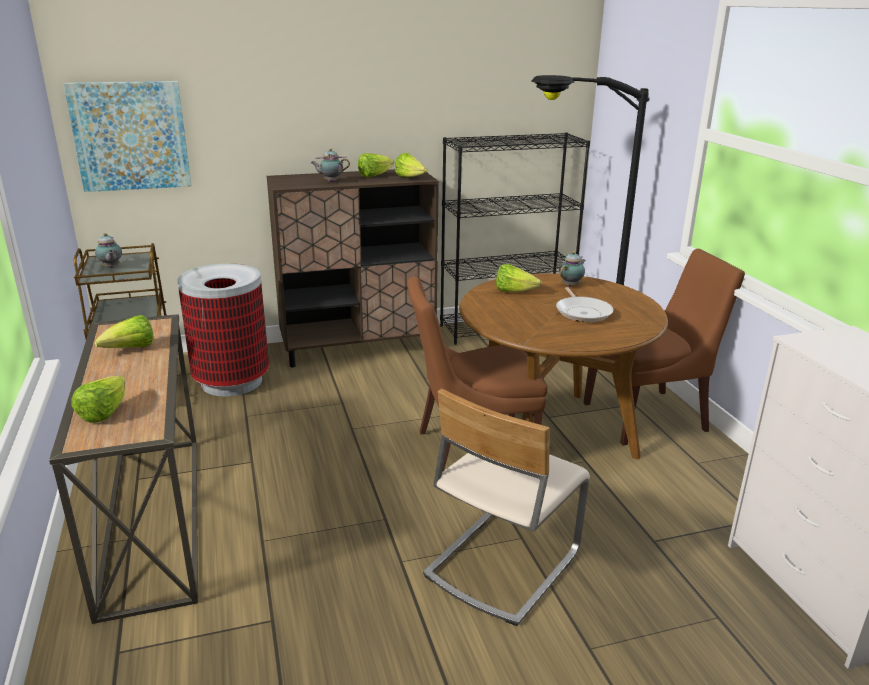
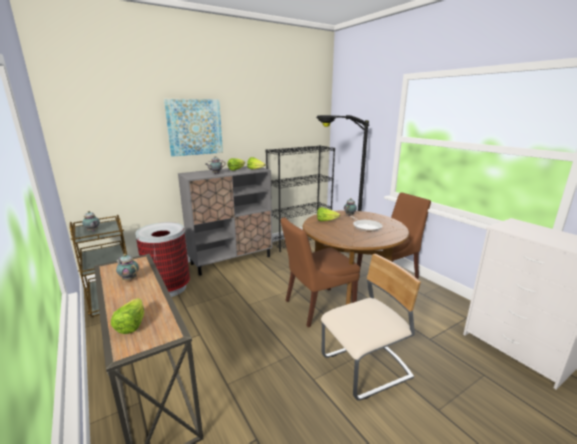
camera: 15 degrees left, 5 degrees down
picture [63,81,191,192] -> picture moved to [164,99,223,157]
lettuce [95,315,154,348] -> teapot [116,254,139,280]
brown cabinet [267,169,439,367] -> grey cabinet [178,166,272,276]
beige chair [423,389,590,626] -> beige chair turned 135 degrees counterclockwise [321,254,421,400]

